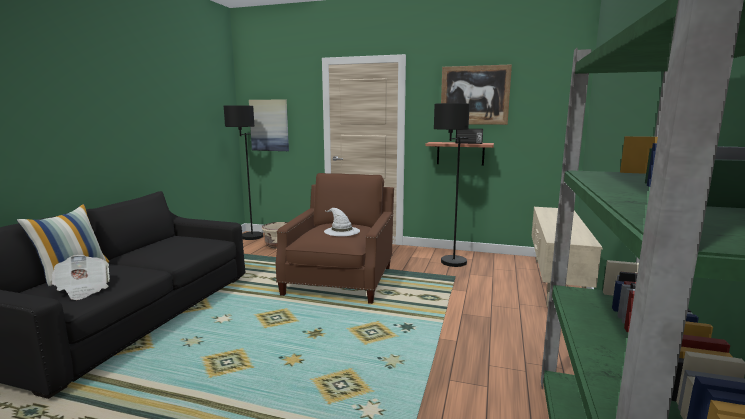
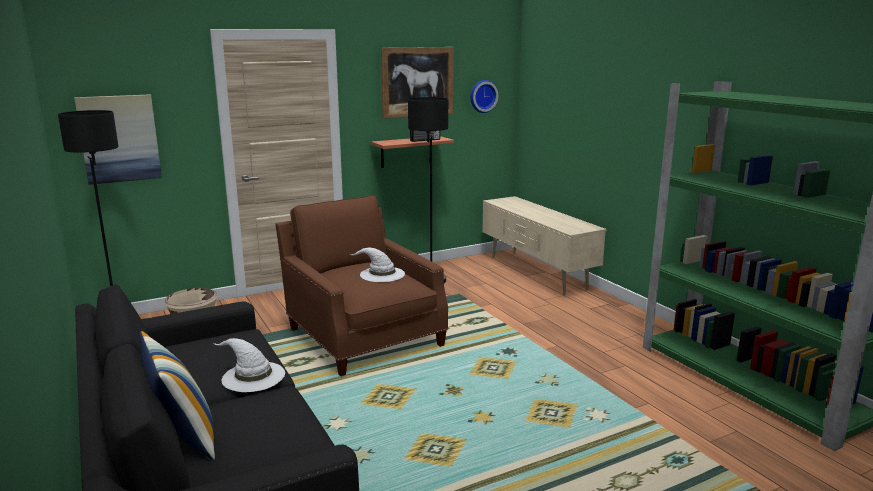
camera: 45 degrees left, 5 degrees up
newspaper [50,255,110,300] -> none
none -> white hat [214,338,285,392]
none -> wall clock [470,80,498,113]

